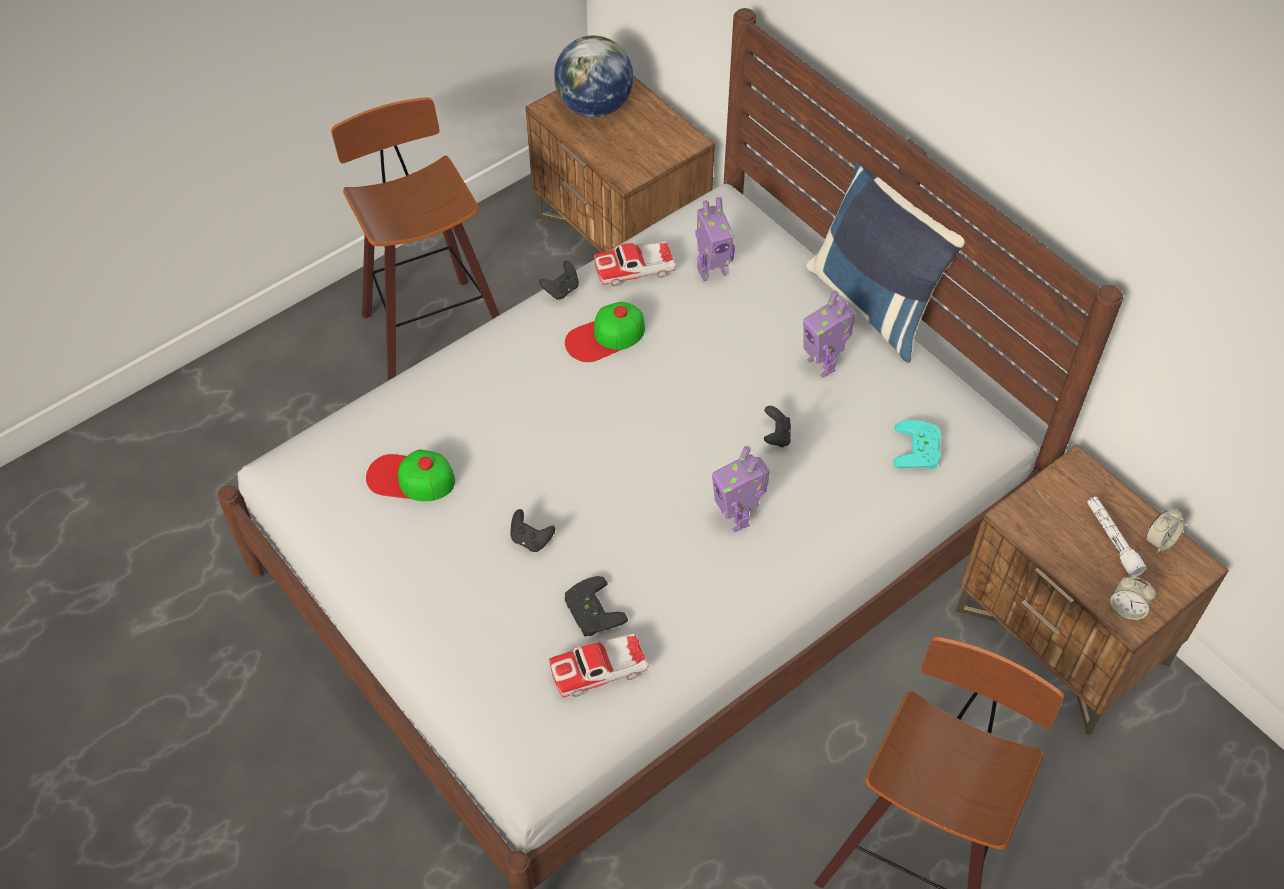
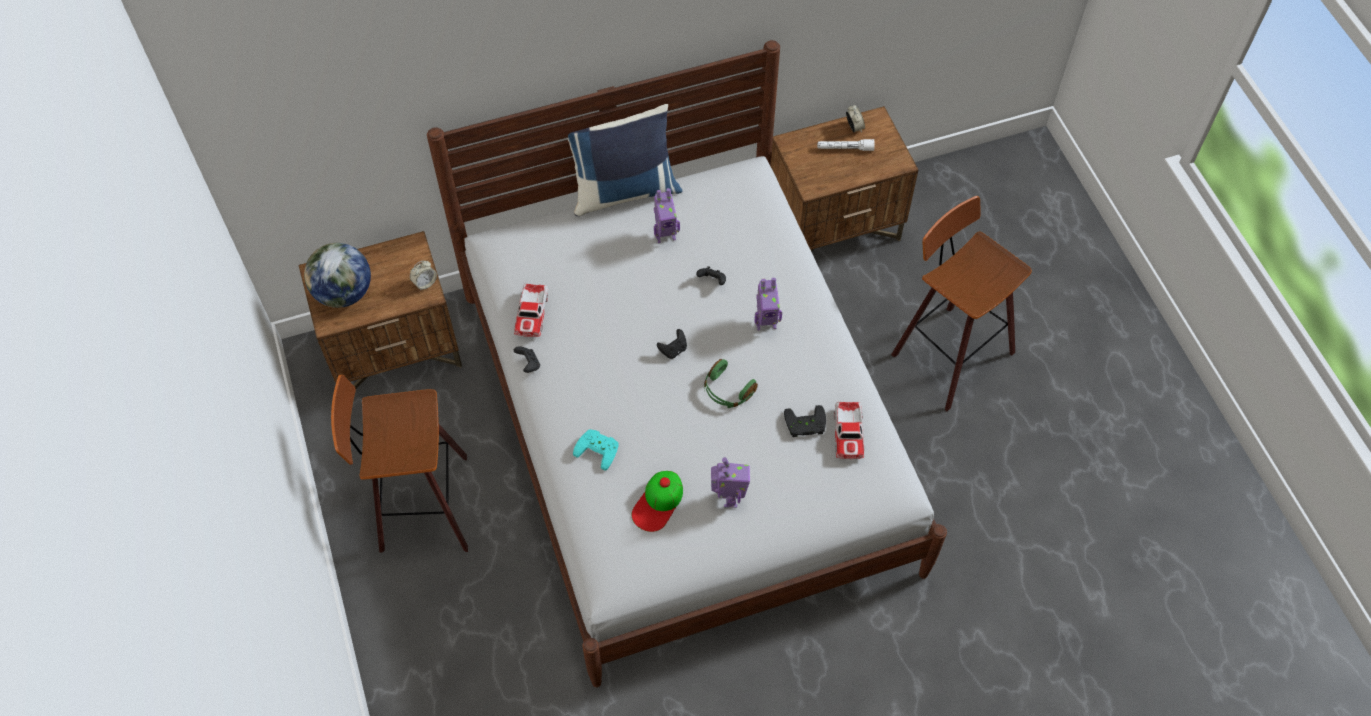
camera: 70 degrees left, 5 degrees up
black game controller [510,509,555,552] -> black game controller moved to [657,329,687,359]
cap [565,302,645,362] -> none
toy robot [695,197,735,281] -> toy robot moved to [711,457,750,508]
turquoise game controller [894,420,941,469] -> turquoise game controller moved to [573,429,619,470]
alarm clock [1110,577,1156,620] -> alarm clock moved to [410,261,437,290]
none -> green headphones [704,359,758,408]

